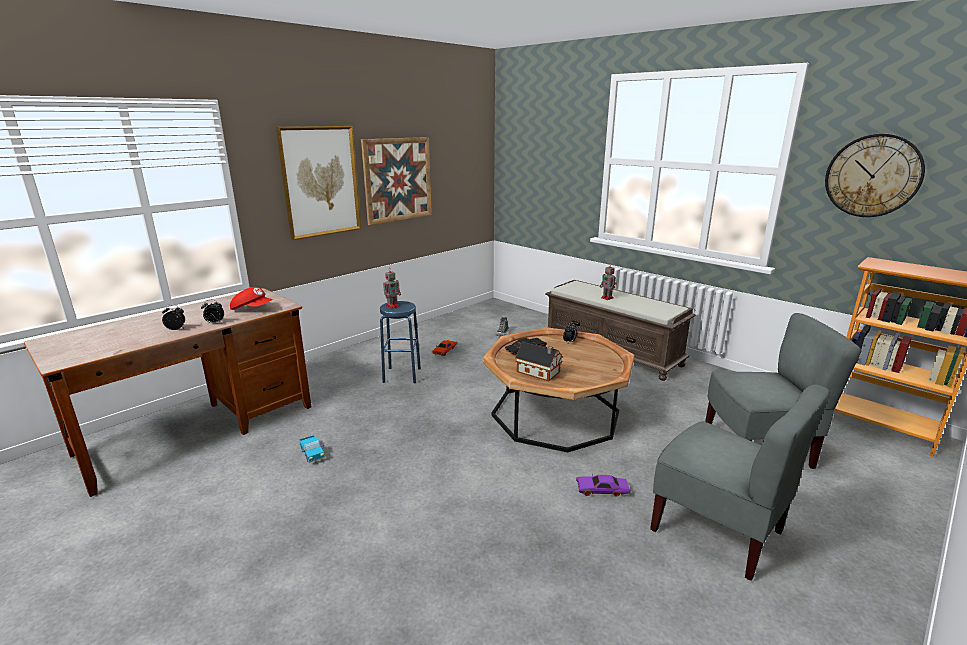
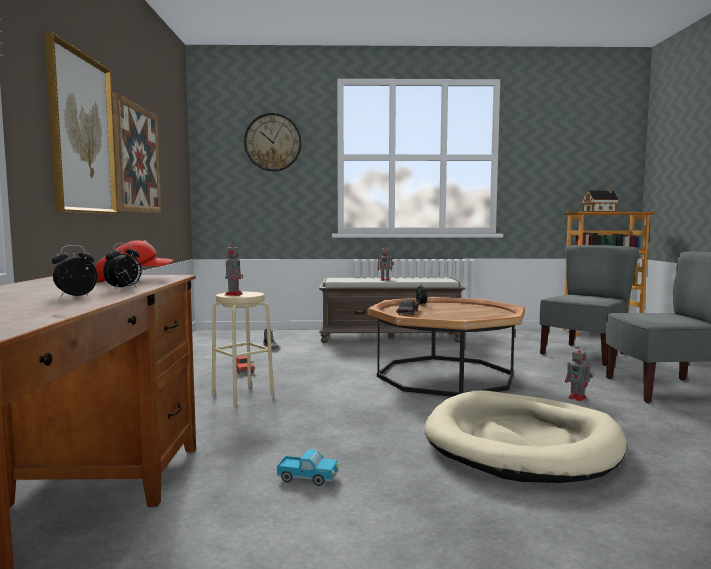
camera: 45 degrees left, 15 degrees down
blue stool [380,301,421,384] -> beige stool [212,292,274,406]
toy house [515,341,563,381] -> toy house moved to [581,188,619,212]
purple toy car [576,474,631,496] -> toy robot [565,345,593,401]
wall clock [825,134,925,217] -> wall clock moved to [244,113,301,171]
none -> beige dog bed [425,390,626,483]

